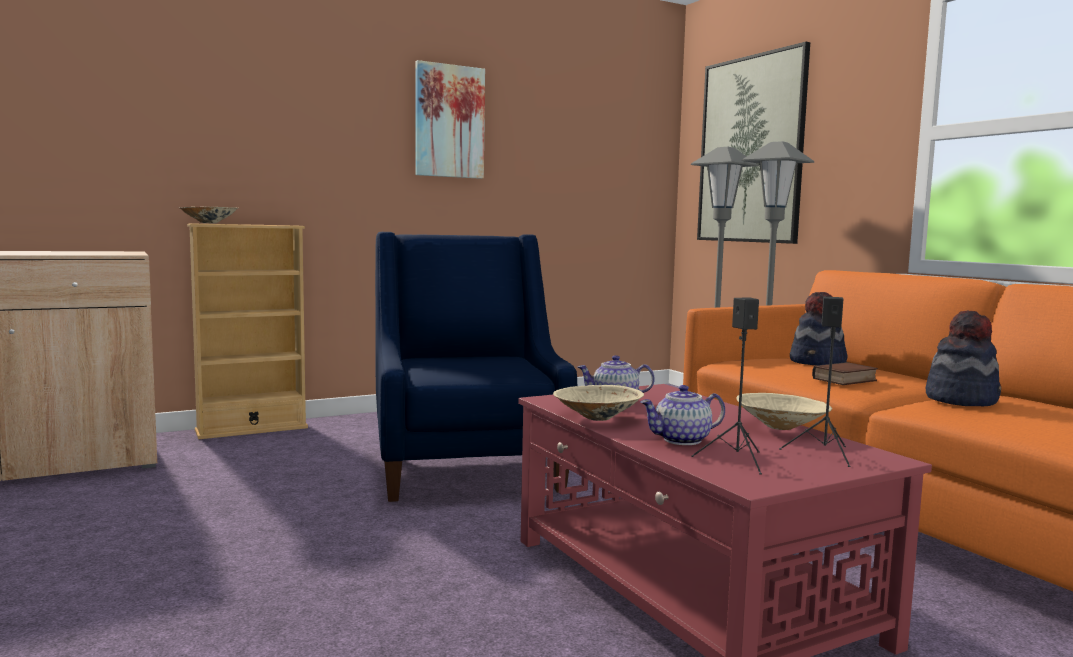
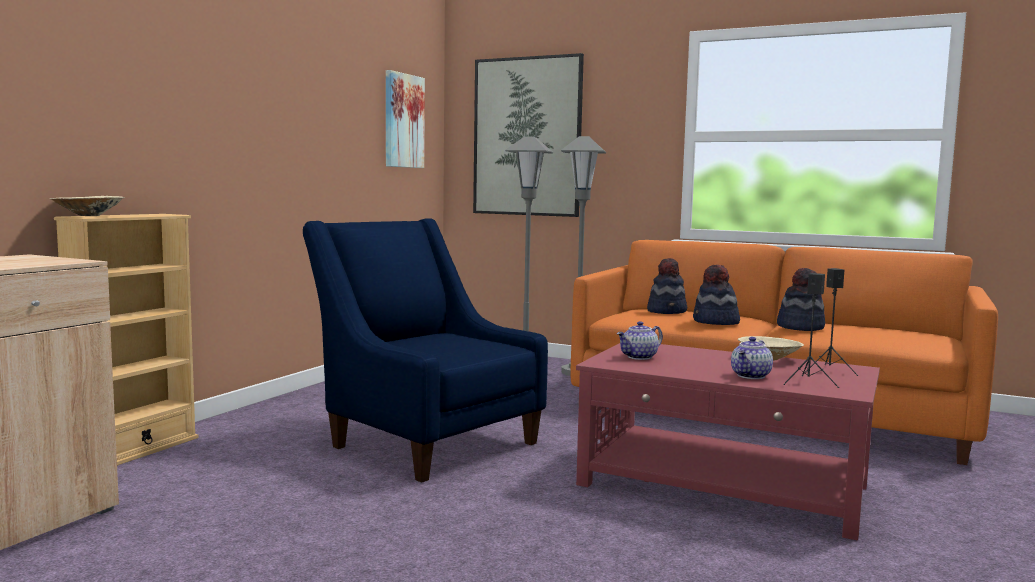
camera: 35 degrees left, 0 degrees up
picture [415,60,485,179] -> picture moved to [386,70,425,168]
beige bowl [553,385,644,421] -> none
book [812,362,878,385] -> hat [693,265,740,325]

